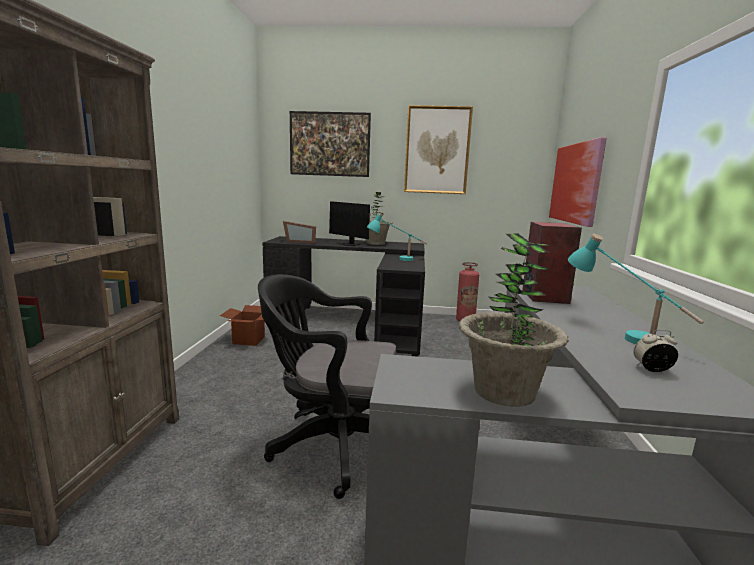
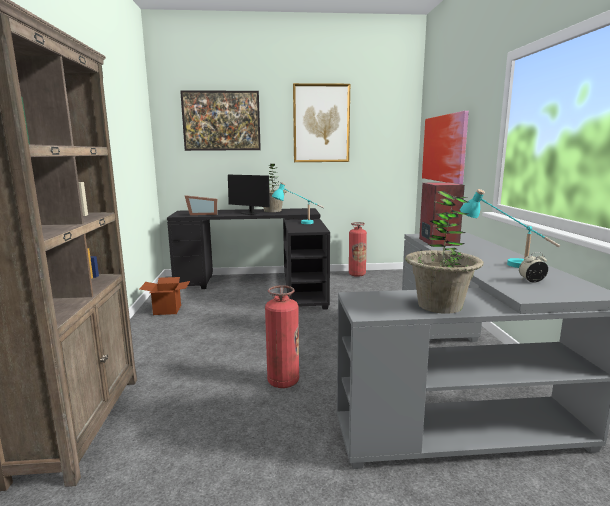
camera: 10 degrees left, 0 degrees up
black office chair [258,274,397,499] -> fire extinguisher [265,285,299,388]

